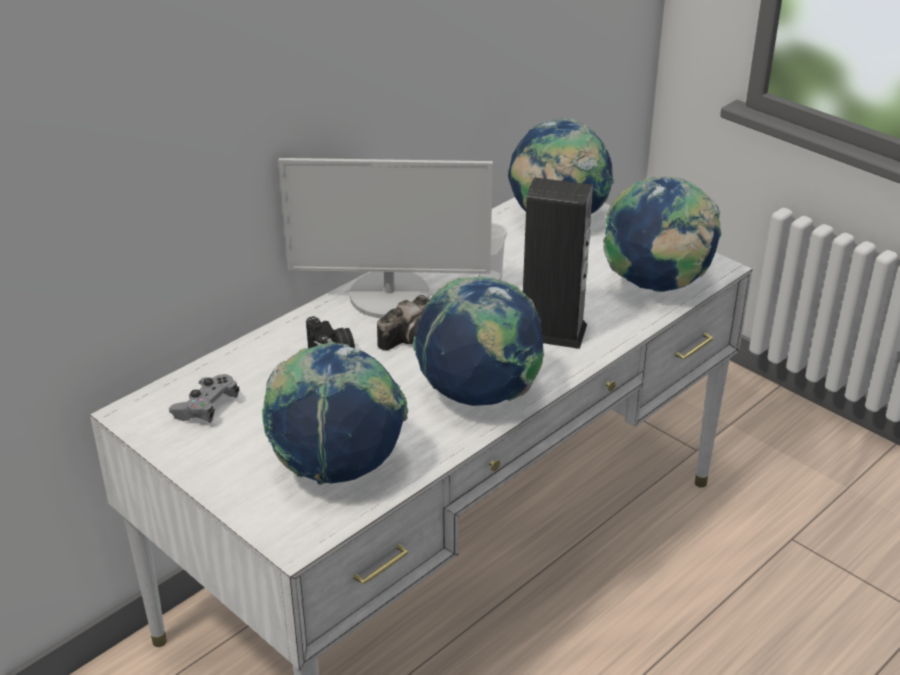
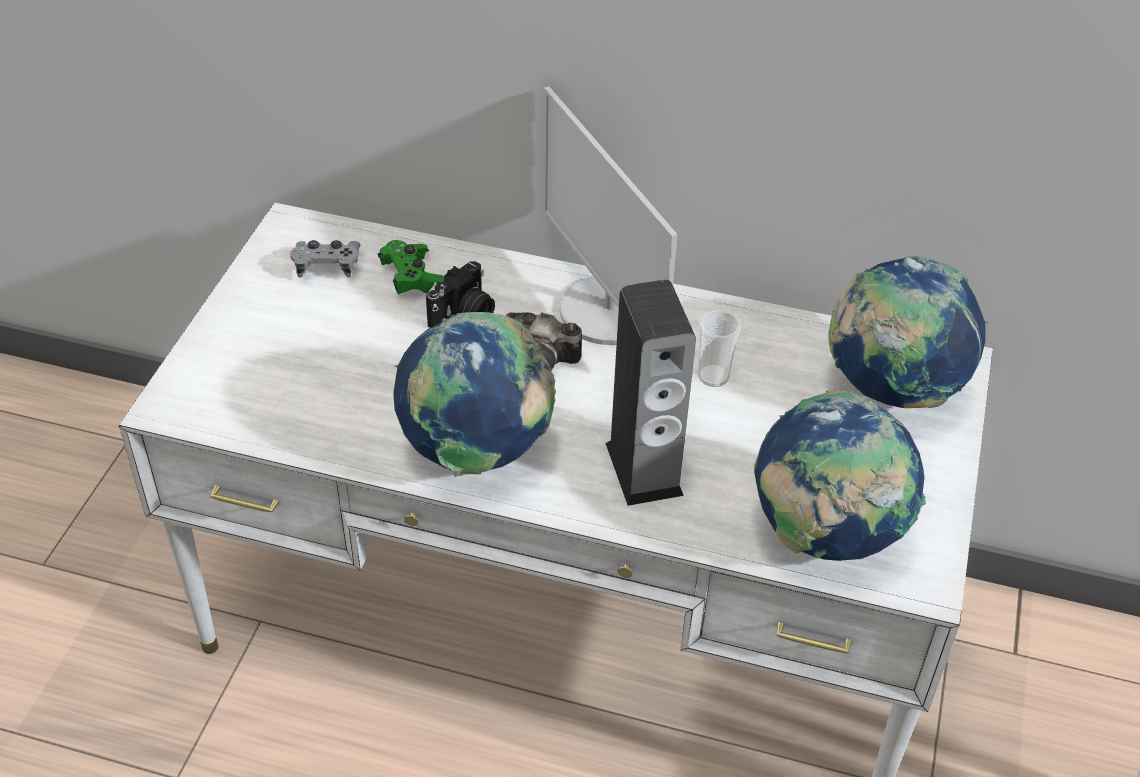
camera: 60 degrees right, 10 degrees up
globe [262,342,408,485] -> none
none -> green game controller [378,240,444,294]

